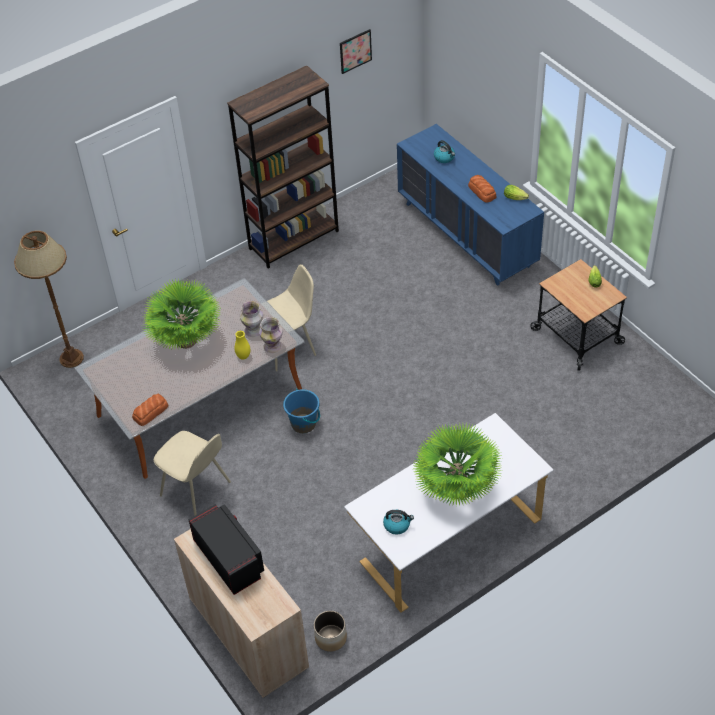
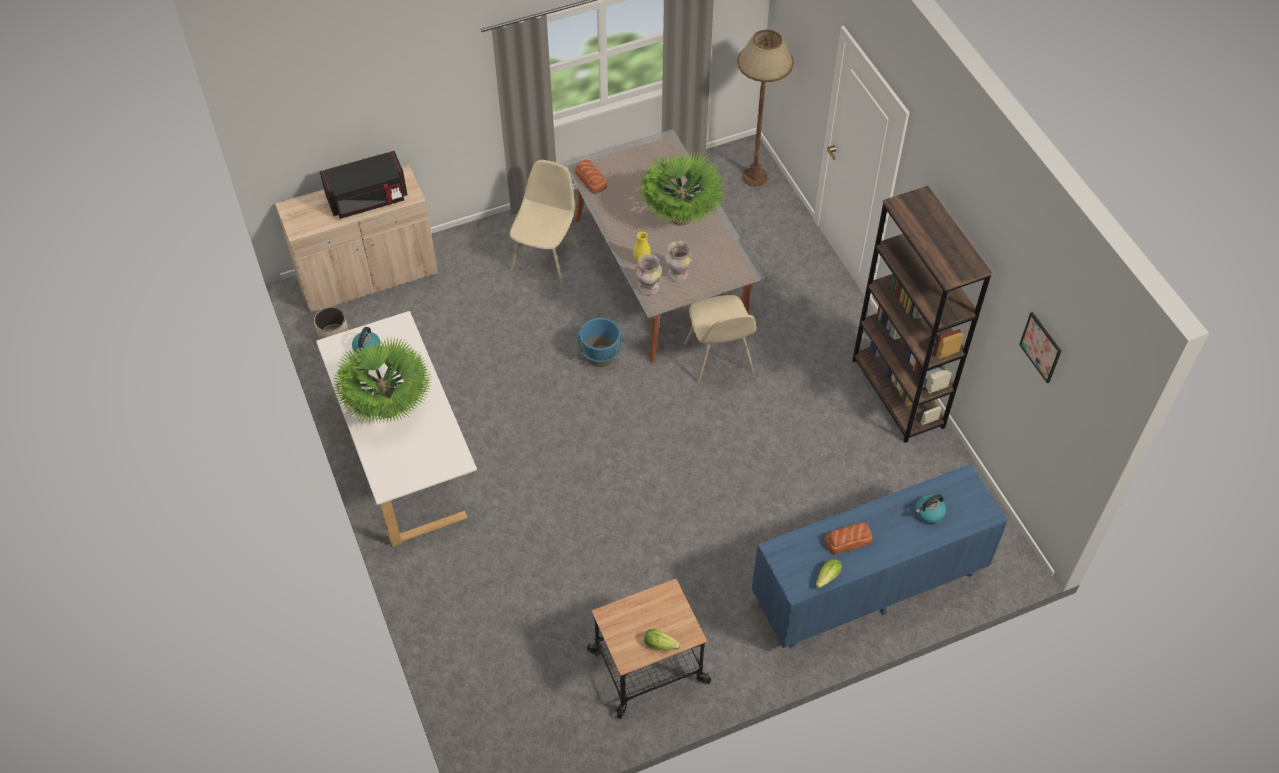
camera: 100 degrees right, 5 degrees up
beige chair [154,431,231,516] -> beige chair turned 150 degrees clockwise [510,160,579,284]

